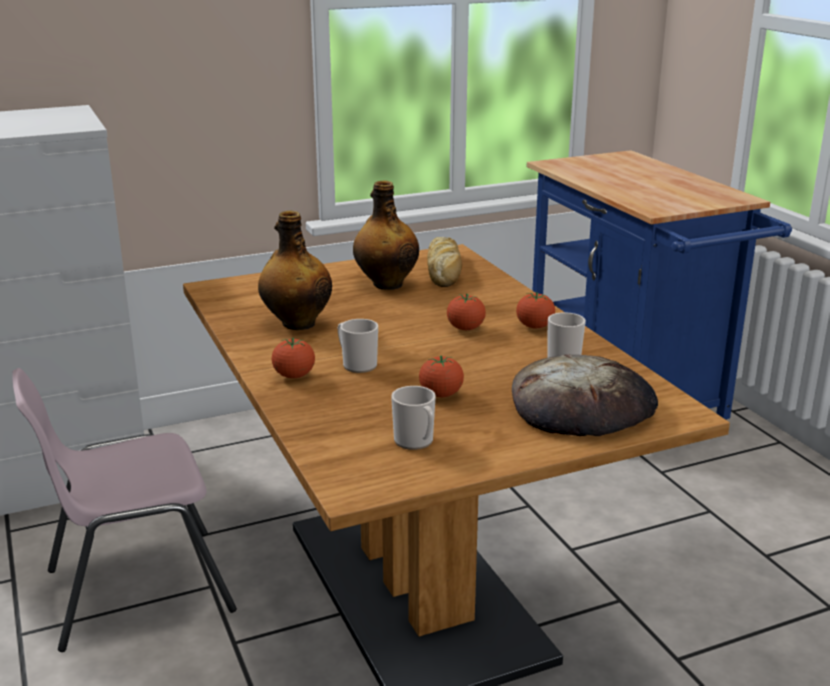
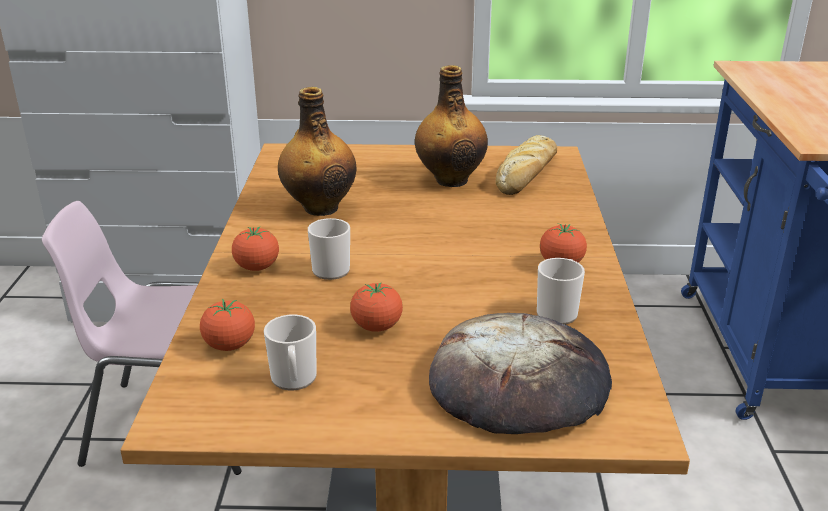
camera: 25 degrees right, 5 degrees up
tomato [447,294,486,330] -> tomato moved to [200,299,255,351]

